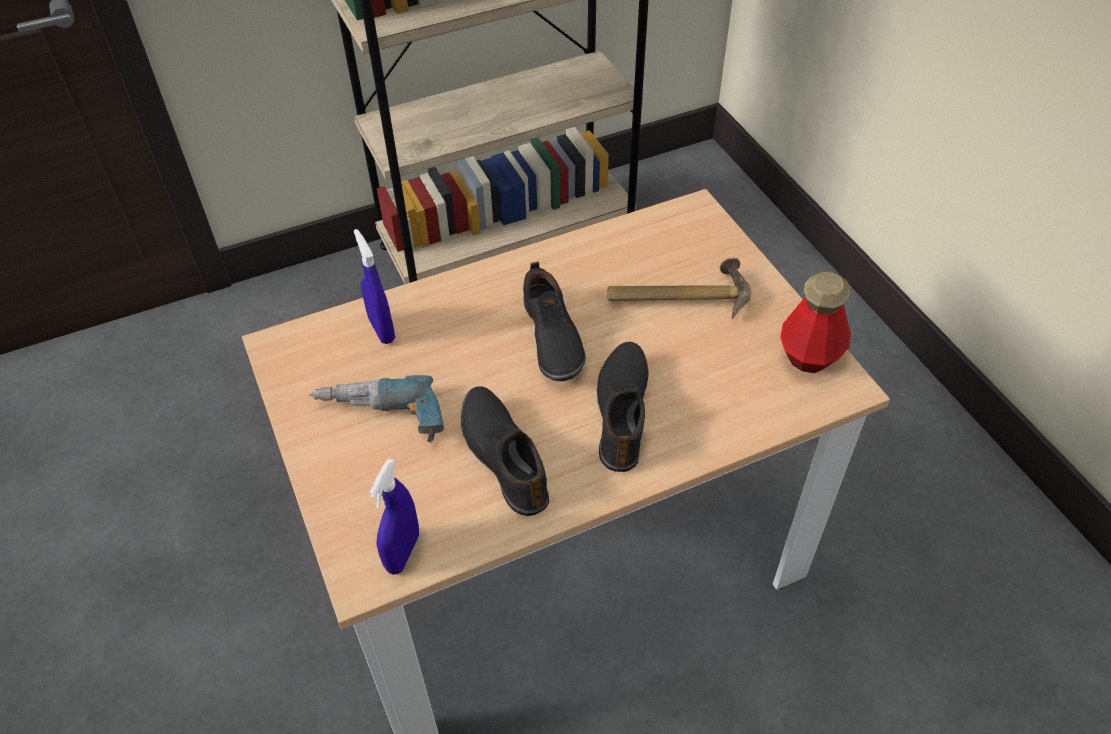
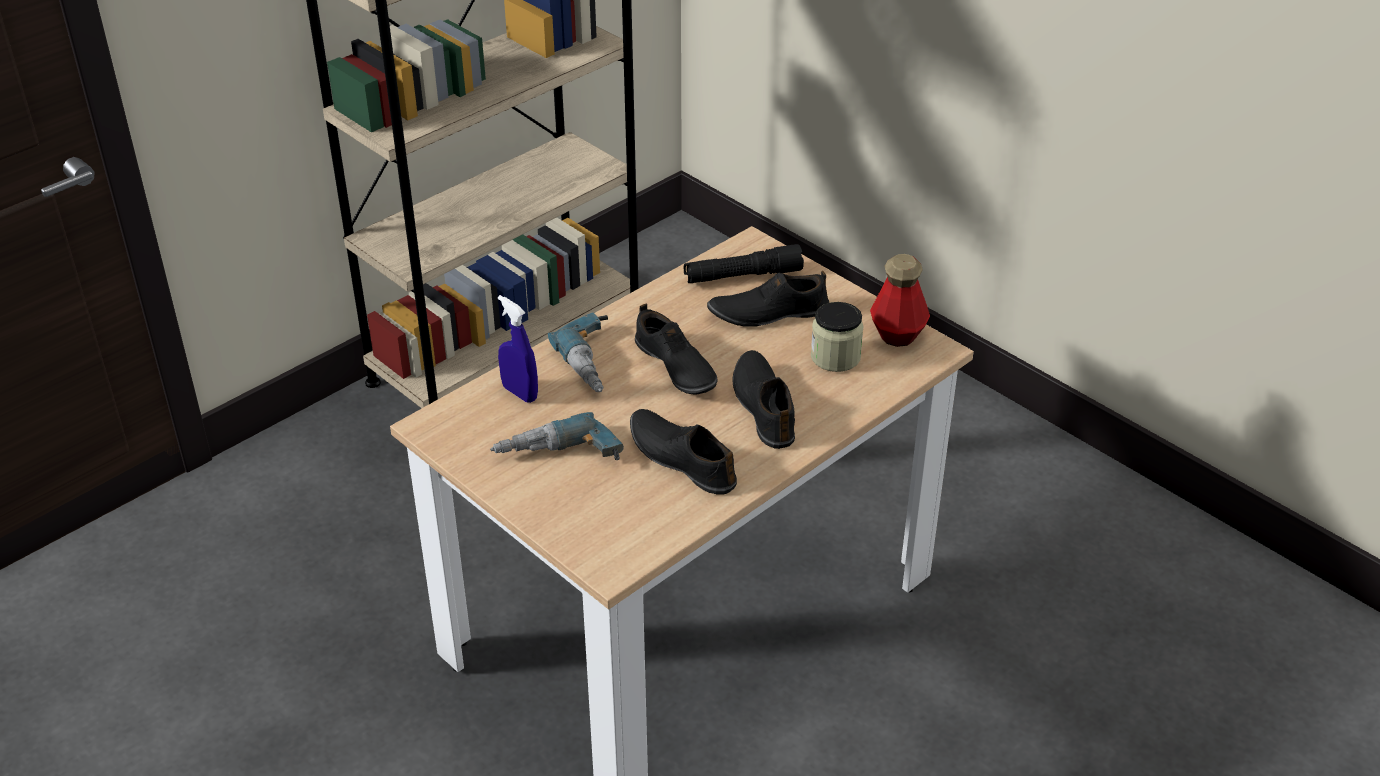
camera: 20 degrees left, 10 degrees down
blue spray bottle [369,458,419,575] -> none
hammer [607,258,752,319] -> black shoe [707,271,829,326]
none -> power drill [548,312,608,392]
none -> black flashlight [684,244,804,283]
none -> jar [811,302,864,372]

